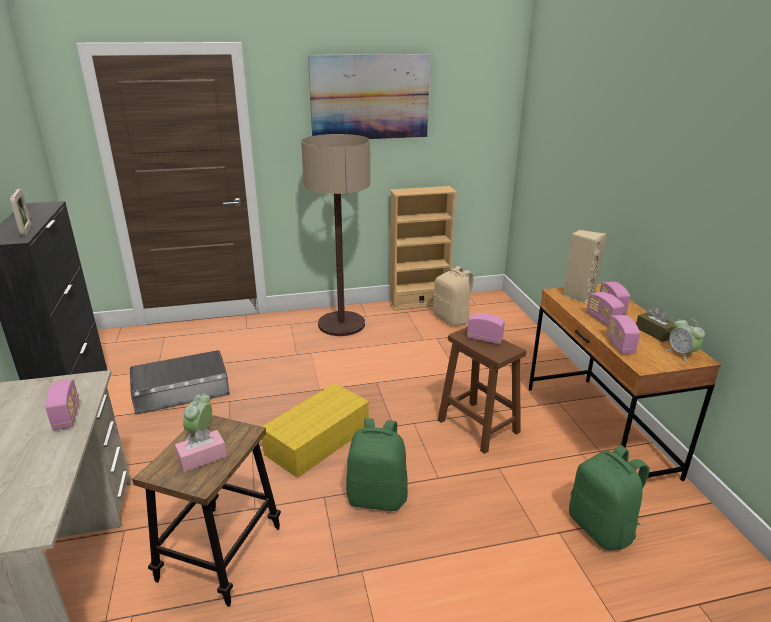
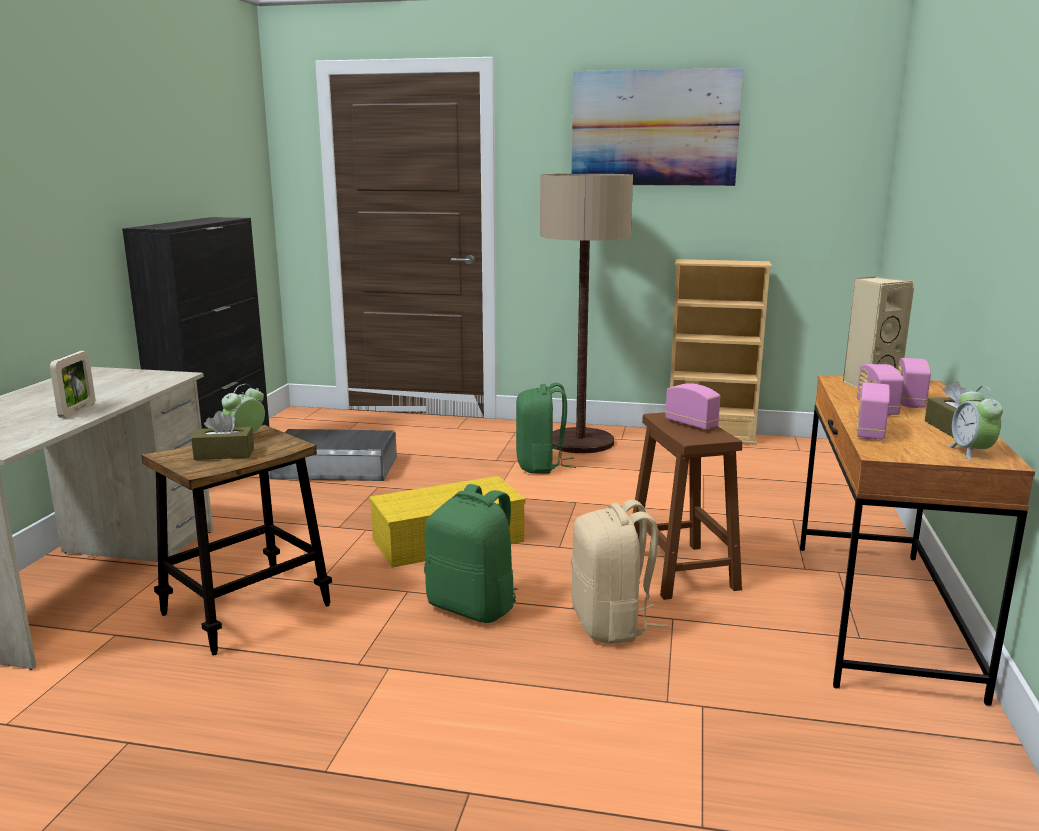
camera: 25 degrees right, 10 degrees down
picture frame [10,189,31,236] -> picture frame moved to [50,351,95,418]
radio [45,379,80,430] -> none
pink tissue box [175,429,227,472] -> brown tissue box [191,411,254,460]
beige backpack [433,266,474,326] -> beige backpack moved to [571,500,667,644]
green backpack [569,445,649,550] -> green backpack moved to [516,383,576,474]

